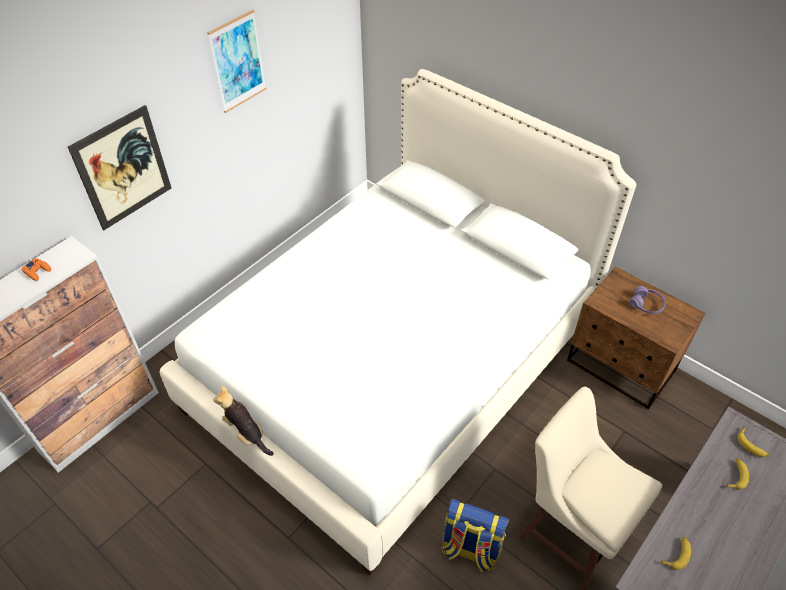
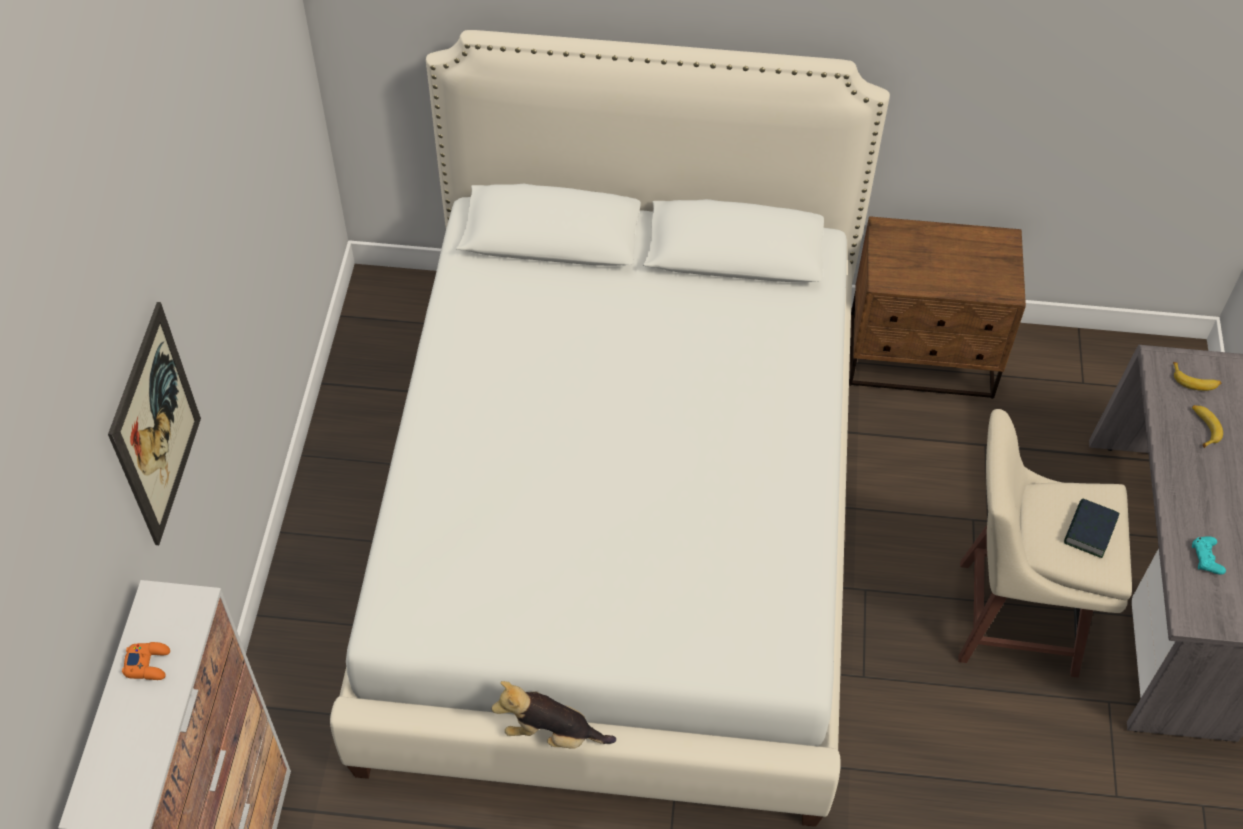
camera: 35 degrees left, 5 degrees up
picture [207,10,267,113] -> none
backpack [441,499,509,572] -> none
purple headphones [630,286,666,314] -> none
banana [661,537,691,570] -> turquoise game controller [1192,536,1226,575]
none -> book [1064,499,1119,558]

